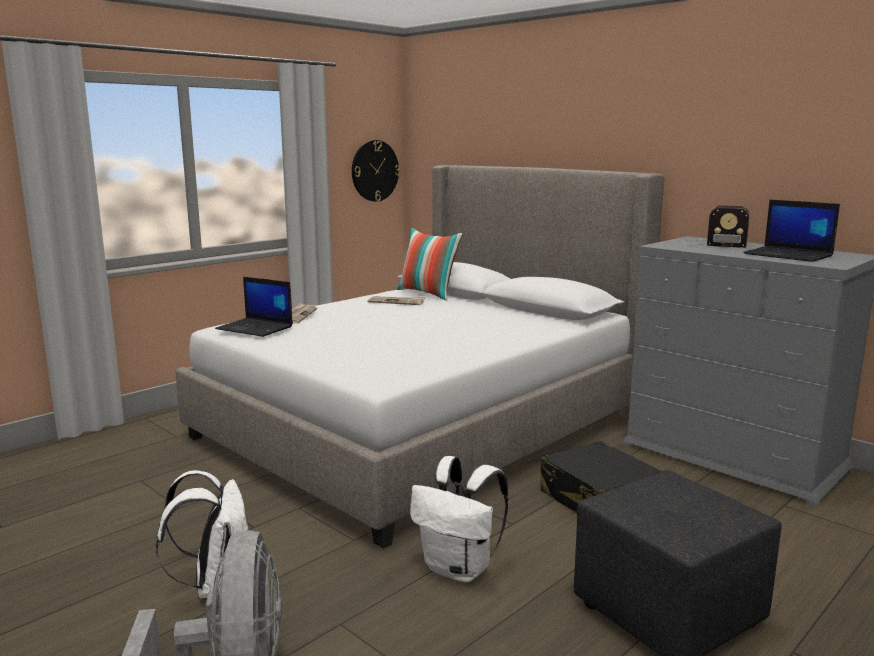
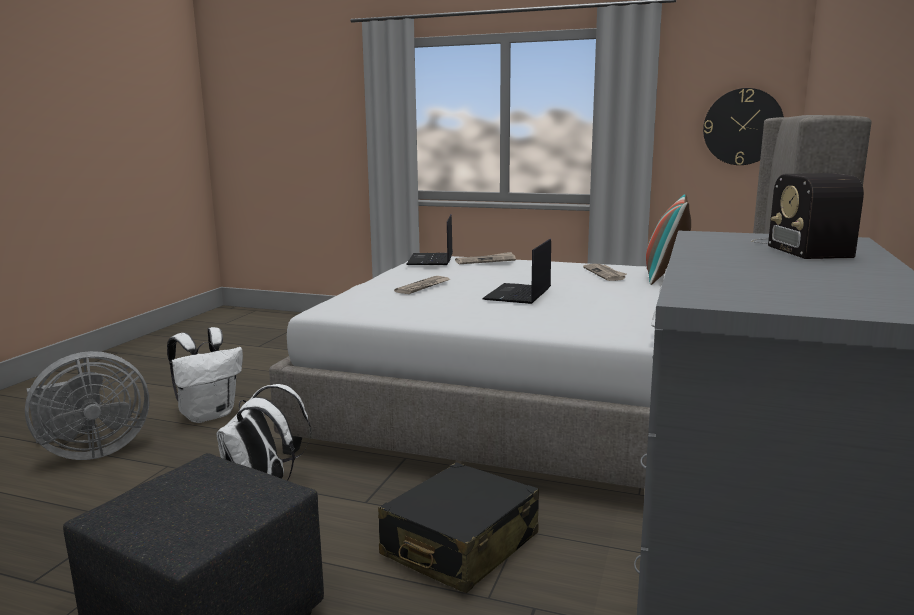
camera: 65 degrees right, 0 degrees up
laptop [743,200,840,262] -> laptop moved to [482,239,551,304]
none -> newspaper [394,276,450,294]

